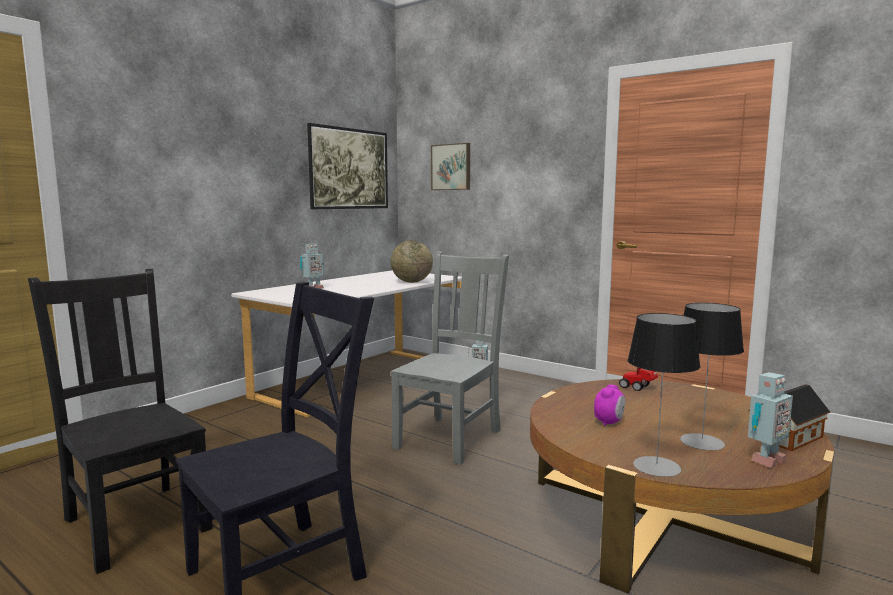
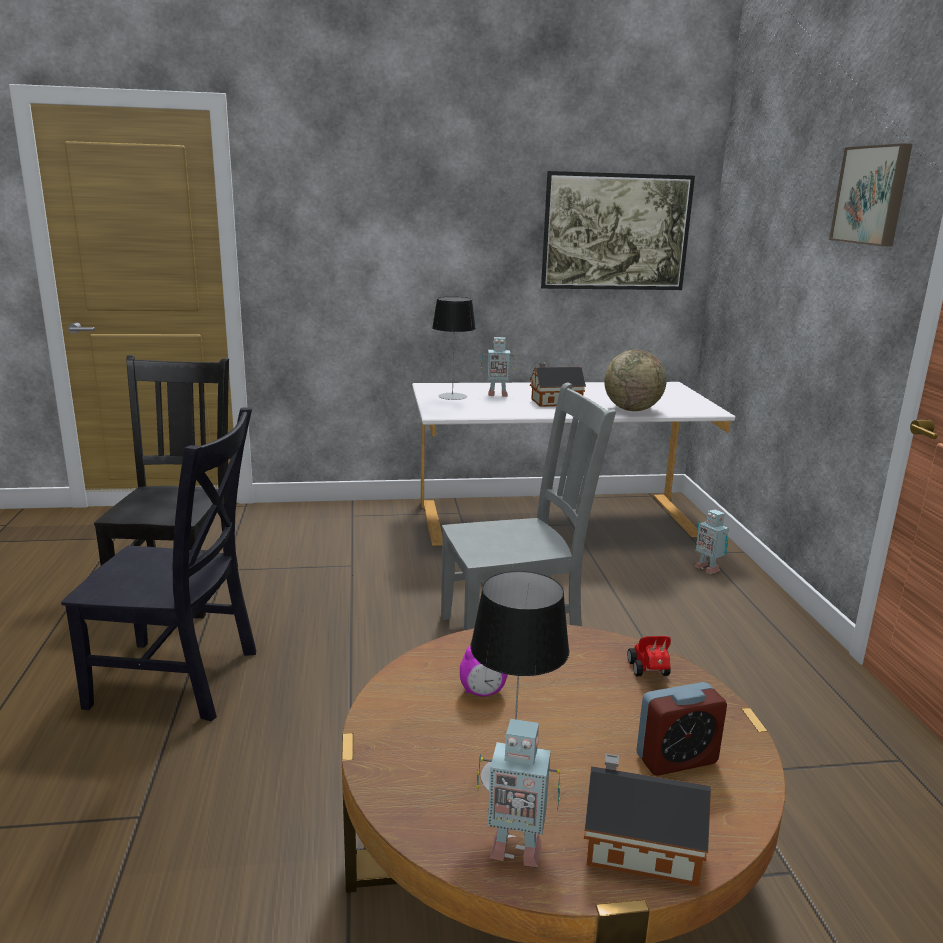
camera: 45 degrees right, 10 degrees up
picture [431,143,470,190] -> picture moved to [829,143,912,247]
table lamp [627,313,700,477] -> table lamp moved to [432,297,476,400]
none -> toy house [530,363,586,407]
none -> alarm clock [636,682,727,776]

